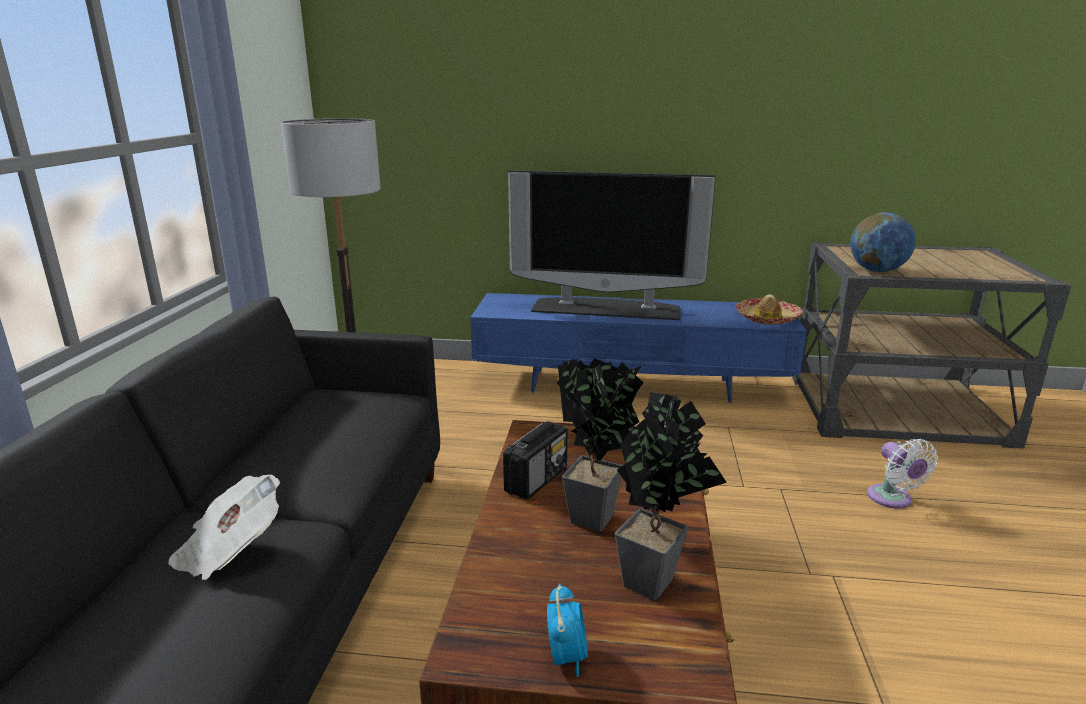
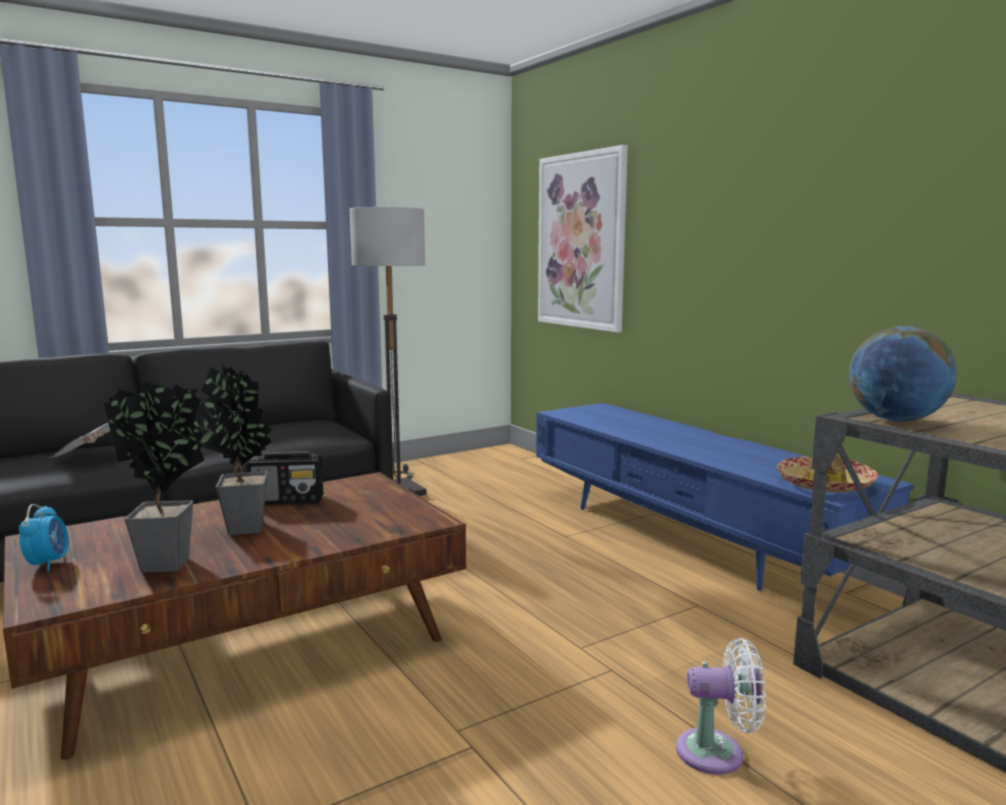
camera: 50 degrees right, 10 degrees down
television [508,170,716,320] -> none
alarm clock [547,584,588,677] -> alarm clock turned 60 degrees counterclockwise [19,504,69,571]
white fan [867,439,938,509] -> white fan turned 120 degrees counterclockwise [676,638,766,775]
none -> picture [538,145,628,332]

